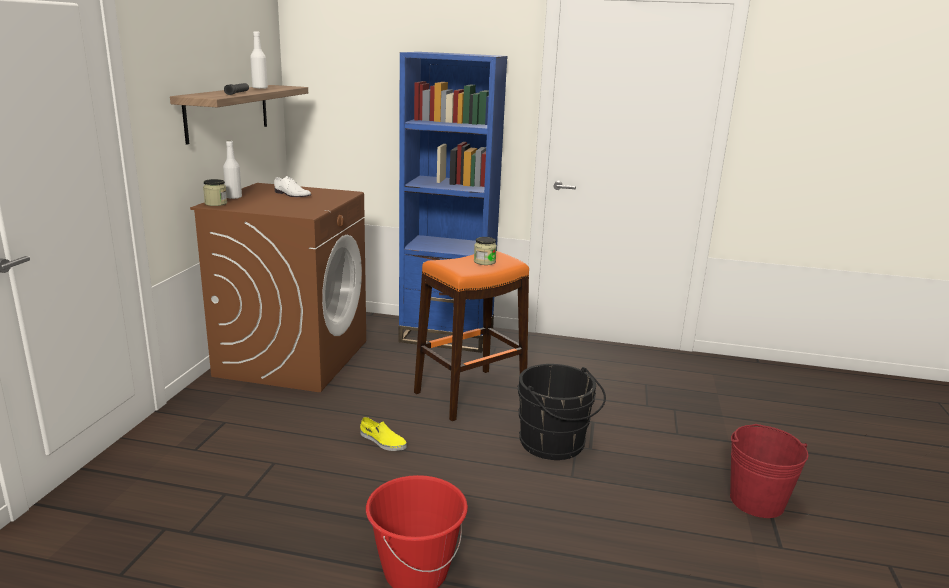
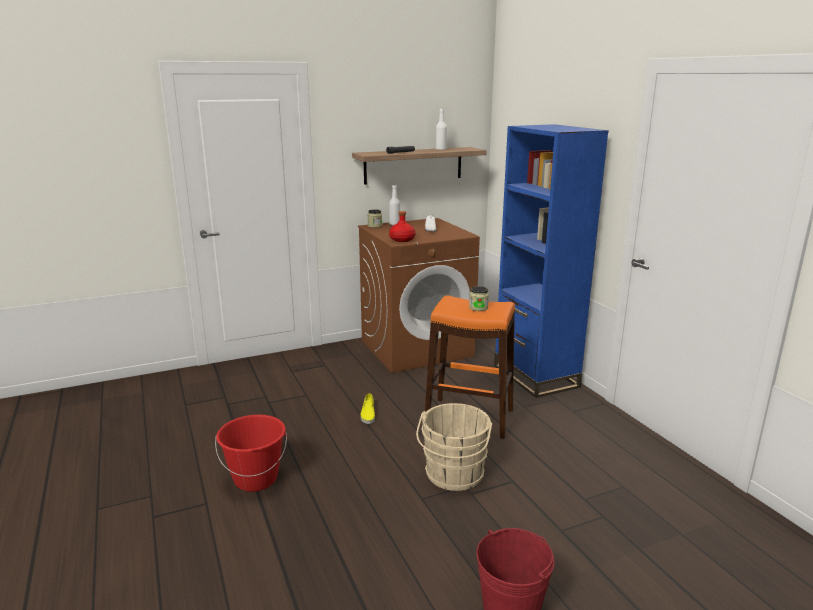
camera: 55 degrees right, 0 degrees up
black bucket [517,364,606,460] -> beige bucket [416,403,492,491]
none -> red bottle [389,211,416,242]

